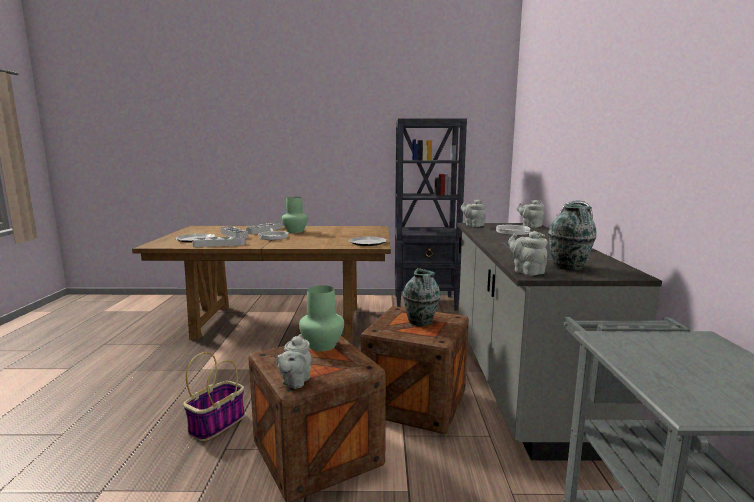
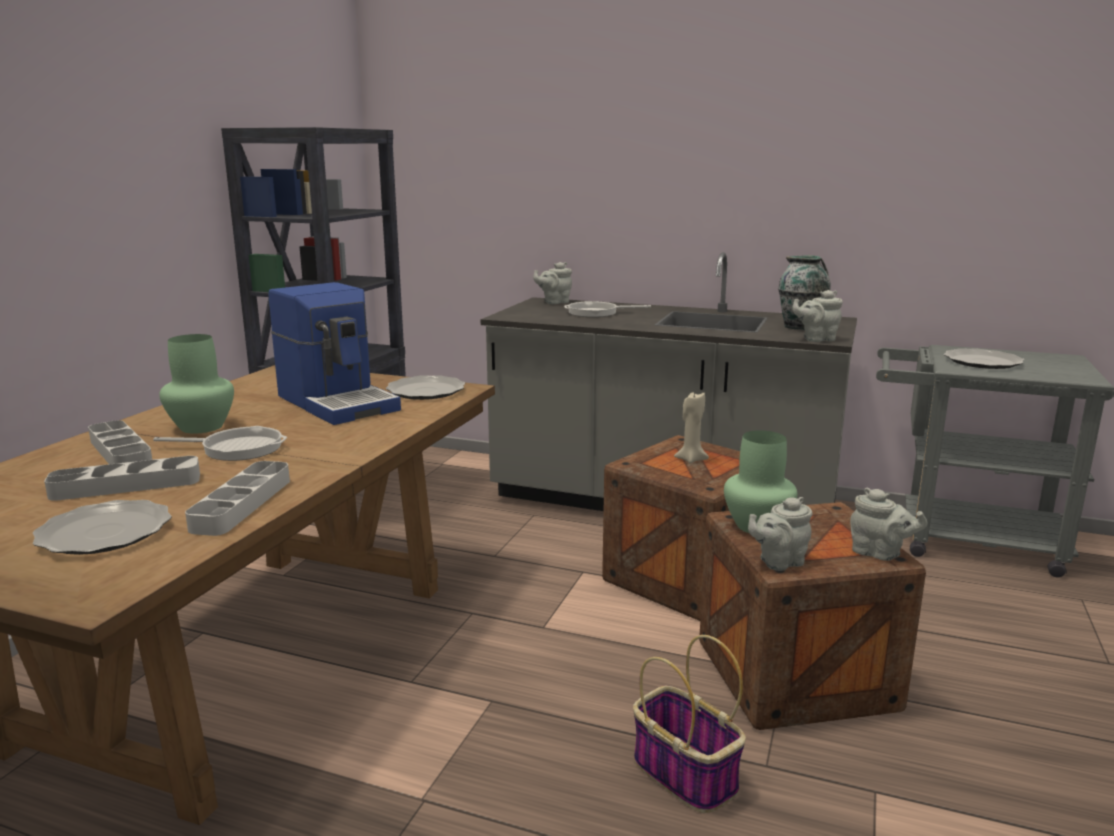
camera: 70 degrees left, 5 degrees up
vase [403,268,440,326] -> beige candle [674,391,709,464]
grey teapot [461,199,486,227] -> grey teapot moved to [748,497,812,571]
none -> coffee machine [269,282,401,425]
none -> plate [944,348,1024,369]

